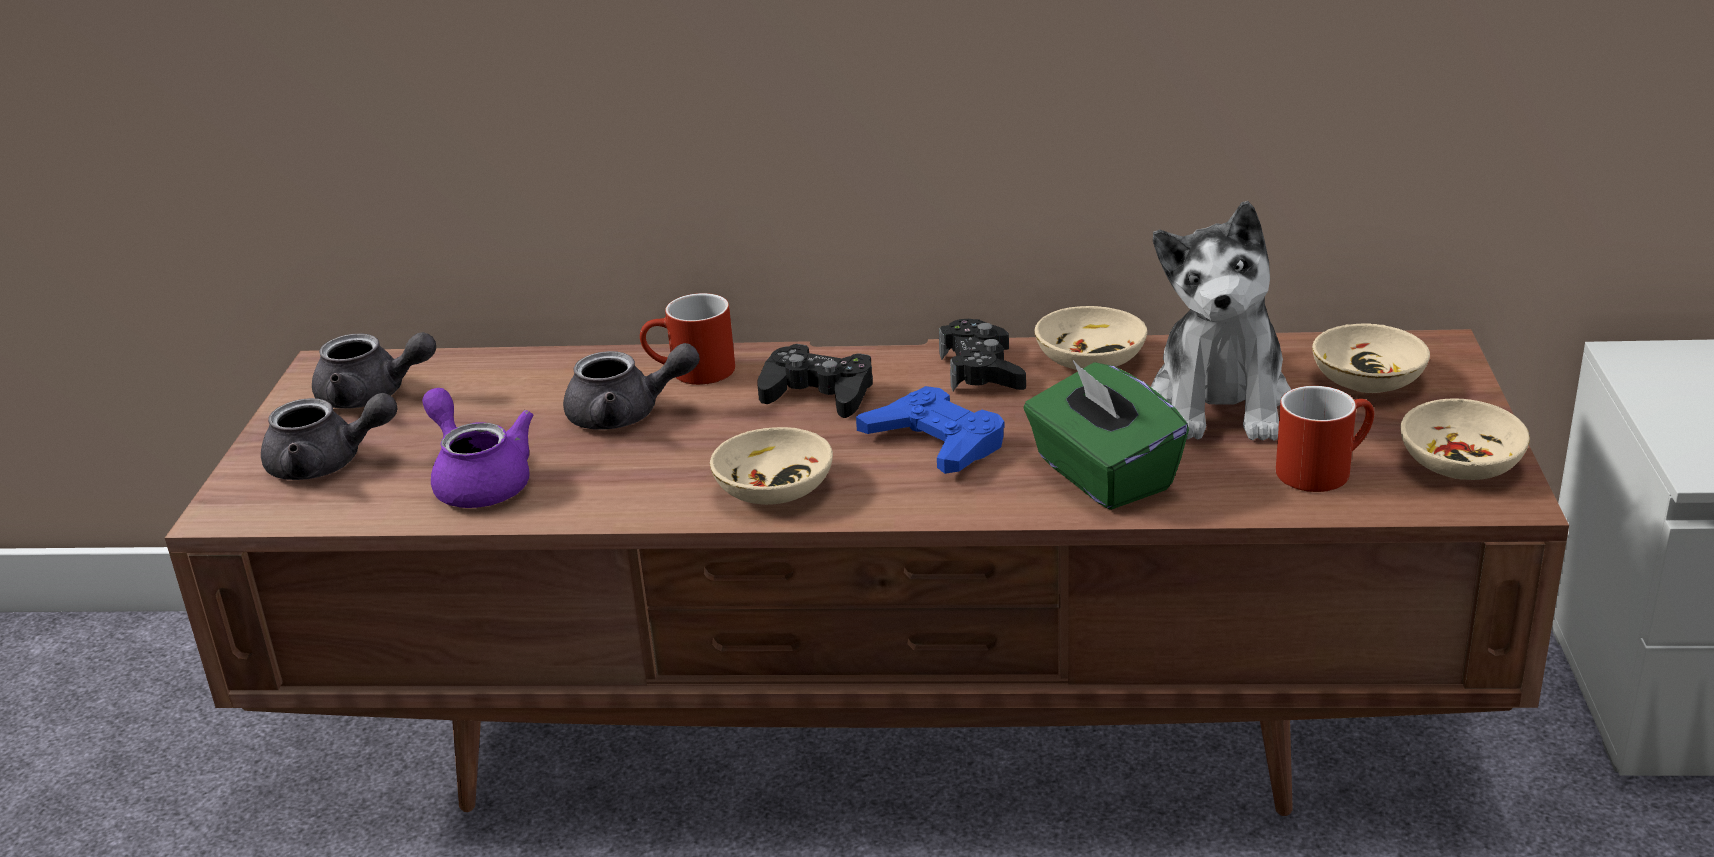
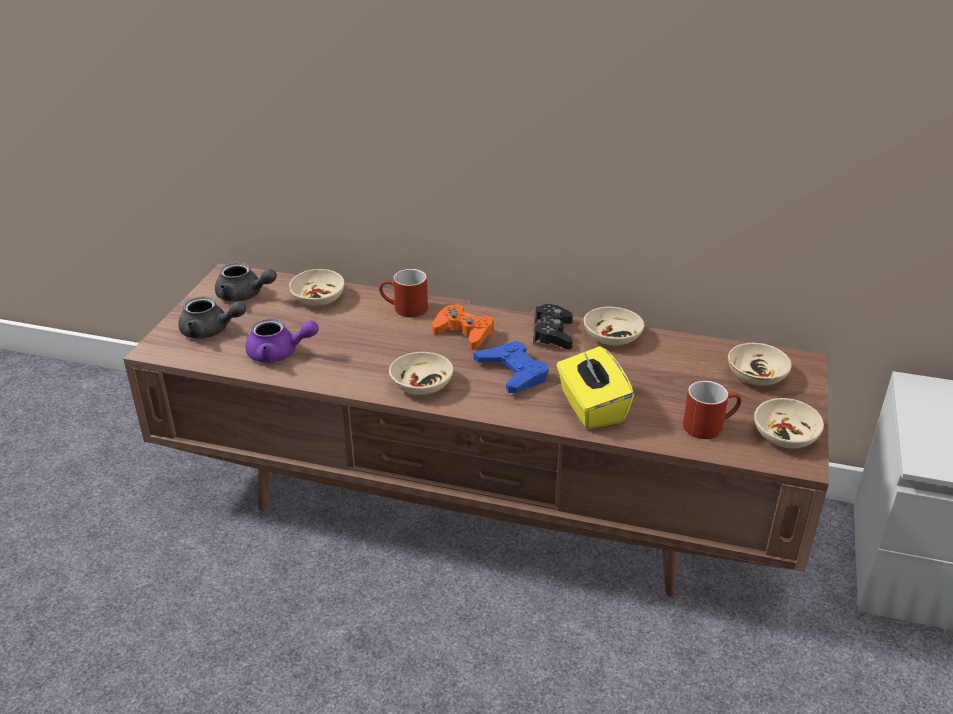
camera: 10 degrees right, 5 degrees up
purple teapot [422,388,533,508] -> purple teapot turned 120 degrees clockwise [245,319,319,362]
grey teapot [563,343,700,430] -> none
black game controller [757,344,873,418] -> orange game controller [432,304,494,350]
green tissue box [1024,360,1189,510] -> yellow tissue box [556,346,634,429]
plush toy [1151,201,1291,441] -> none
none -> beige bowl [289,269,345,306]

